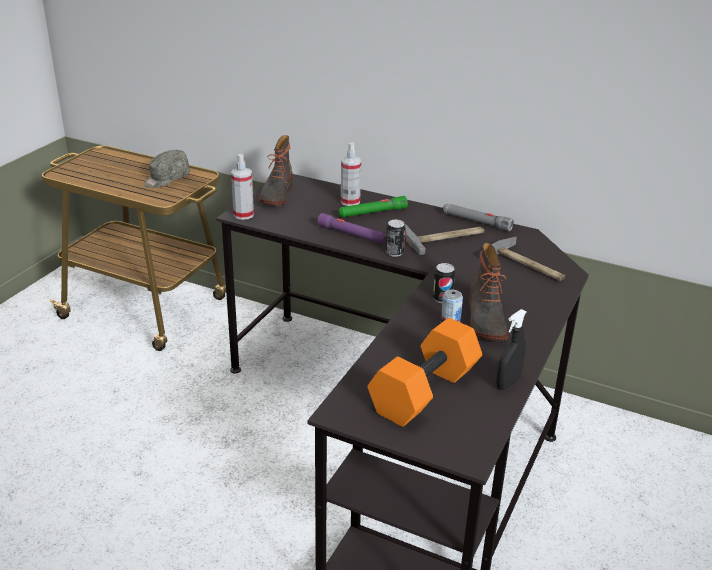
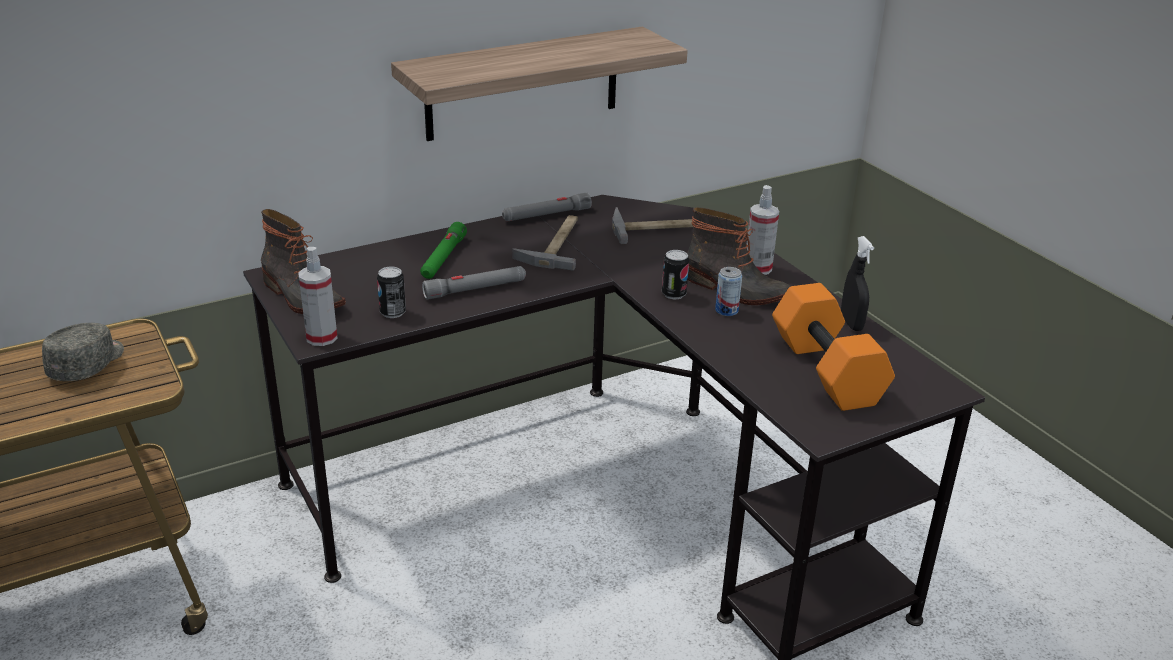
camera: 55 degrees left, 0 degrees up
grey cap [144,150,190,188] -> grey cap turned 150 degrees counterclockwise [42,323,124,381]
purple flashlight [317,213,386,244] -> grey flashlight [422,266,526,300]
spray bottle [341,142,361,206] -> spray bottle moved to [747,185,779,275]
can [386,220,406,257] -> can moved to [377,267,406,318]
none -> shelf [391,27,688,141]

